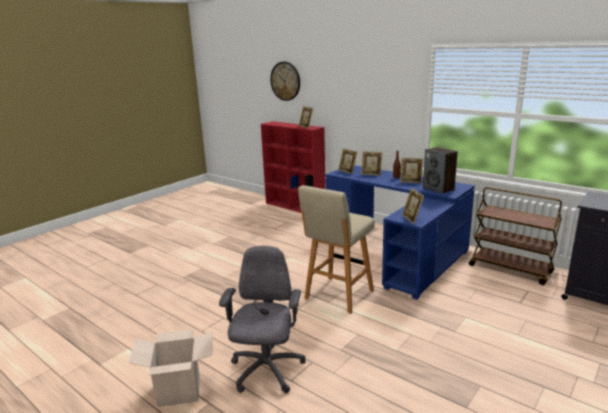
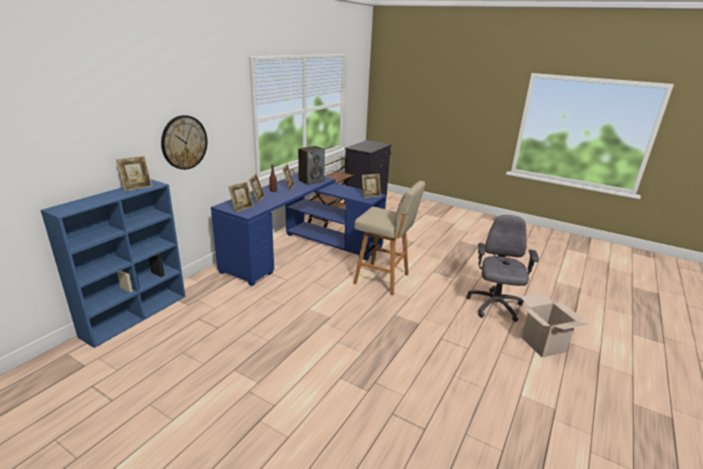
camera: 100 degrees left, 5 degrees up
grey office chair [219,246,306,393] -> grey office chair turned 105 degrees clockwise [466,215,539,322]
red bookcase [261,121,326,213] -> blue bookcase [41,179,186,348]
wall clock [270,62,300,101] -> wall clock moved to [161,115,208,170]

